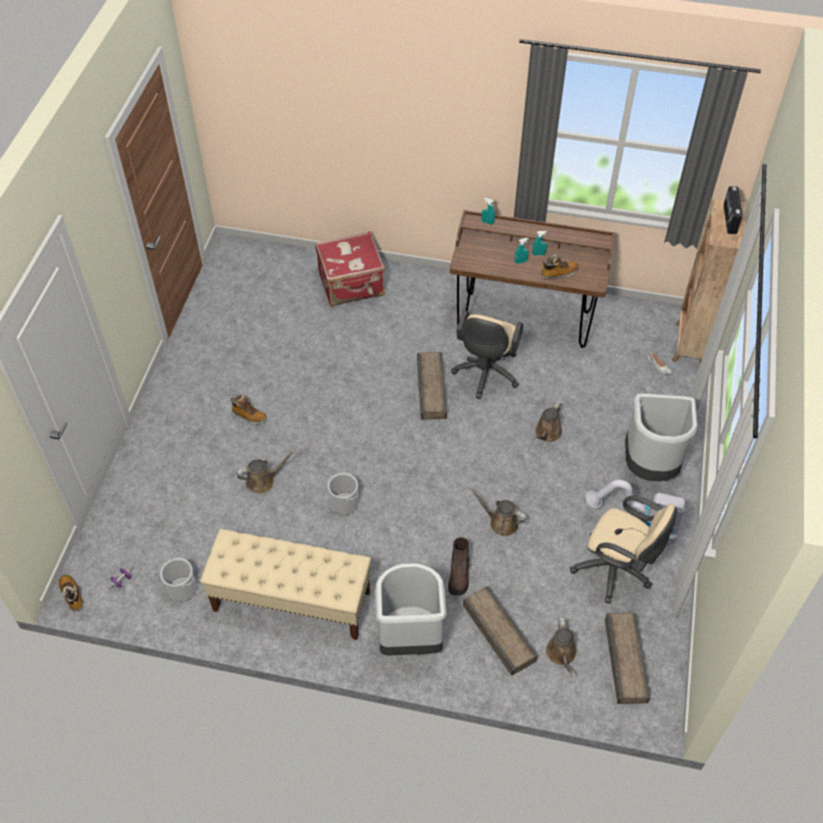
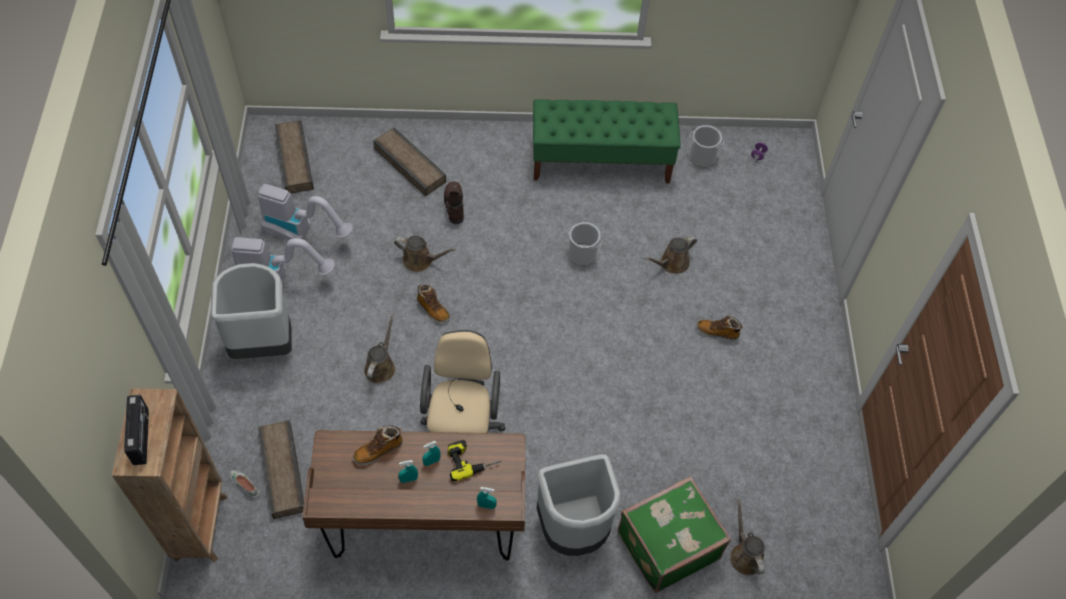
camera: 165 degrees right, 5 degrees up
boot [58,575,83,612] -> boot moved to [417,284,450,323]
beige bench [200,529,371,640] -> green bench [533,99,681,184]
red suitcase [315,231,385,306] -> green suitcase [618,476,731,593]
grey trash can [375,563,447,655] -> grey trash can moved to [537,454,621,556]
crate [417,352,447,420] -> crate moved to [258,420,304,519]
brown watering can [546,618,577,677] -> brown watering can moved to [730,499,765,575]
beige office chair [570,496,677,604] -> vacuum cleaner [258,184,353,240]
none -> power drill [448,440,502,481]

